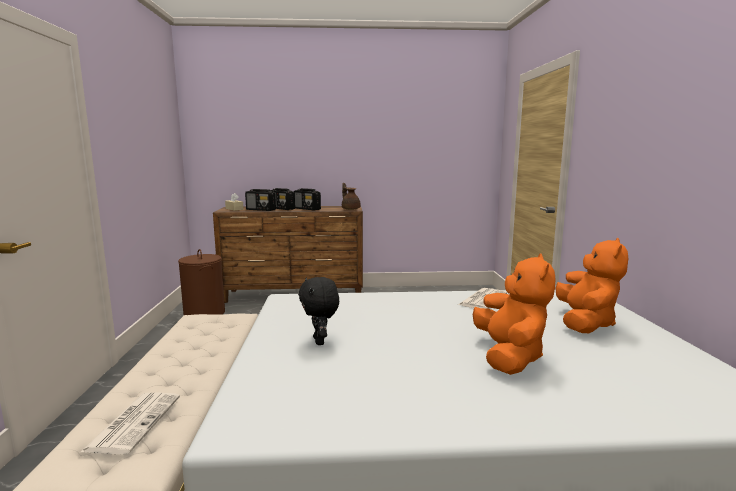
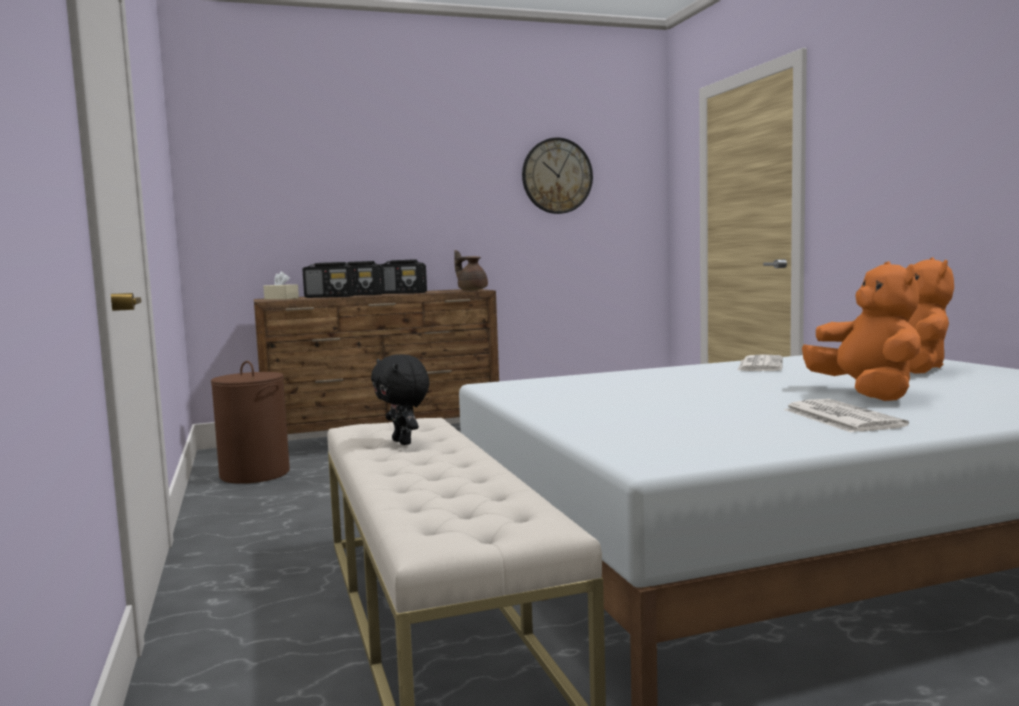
camera: 15 degrees left, 5 degrees down
newspaper [81,392,180,454] -> newspaper moved to [784,399,909,432]
black plush toy [298,277,339,345] -> black plush toy moved to [371,354,430,445]
none -> wall clock [522,137,593,214]

